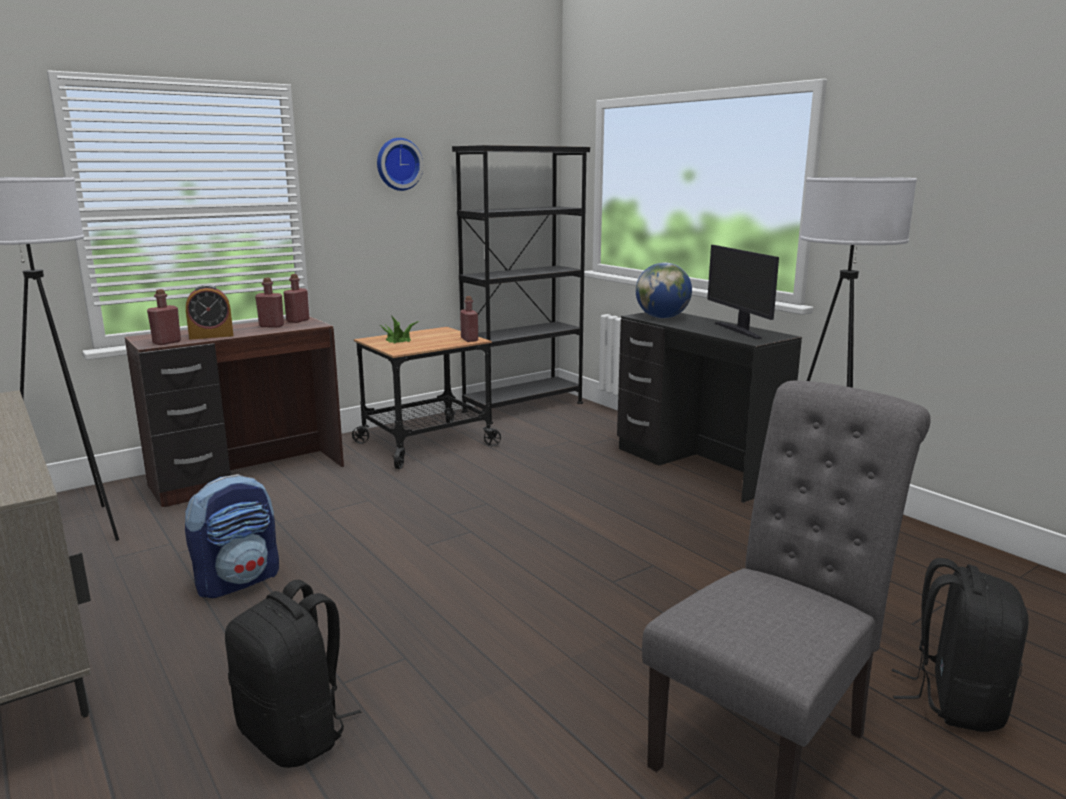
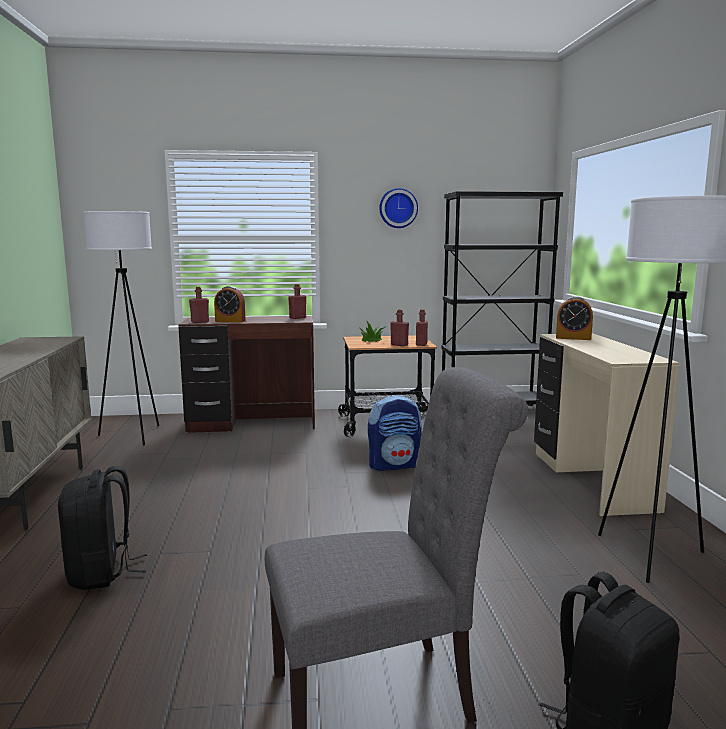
camera: 30 degrees right, 5 degrees down
backpack [185,474,279,598] -> backpack moved to [368,395,422,471]
red bottle [255,278,284,328] -> red bottle moved to [390,310,409,346]
black desk [617,312,802,503] -> beige desk [534,333,680,516]
globe [636,262,692,319] -> alarm clock [556,296,593,340]
monitor [707,245,779,339] -> none

